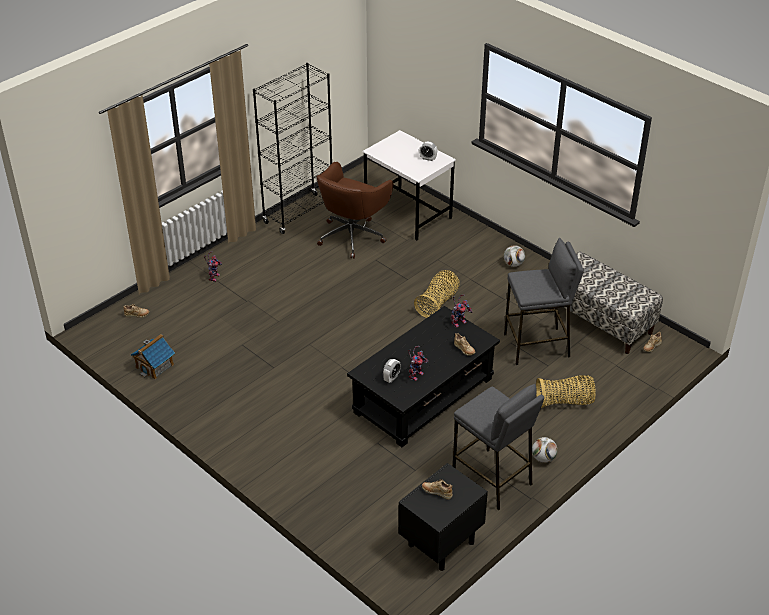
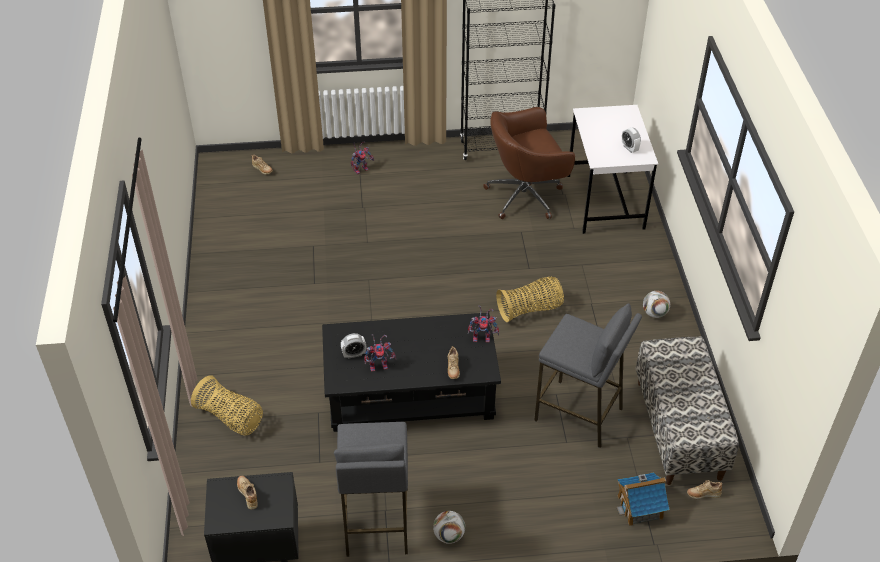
camera: 40 degrees right, 5 degrees up
toy house [131,334,175,379] -> toy house moved to [617,472,670,526]
basket [536,375,596,408] -> basket moved to [191,376,263,435]

